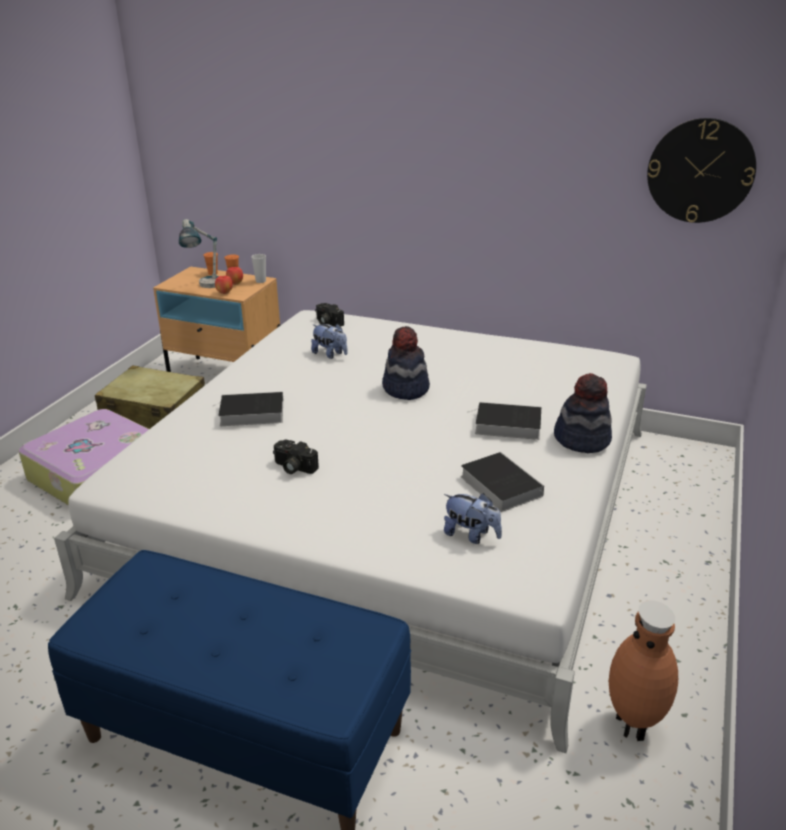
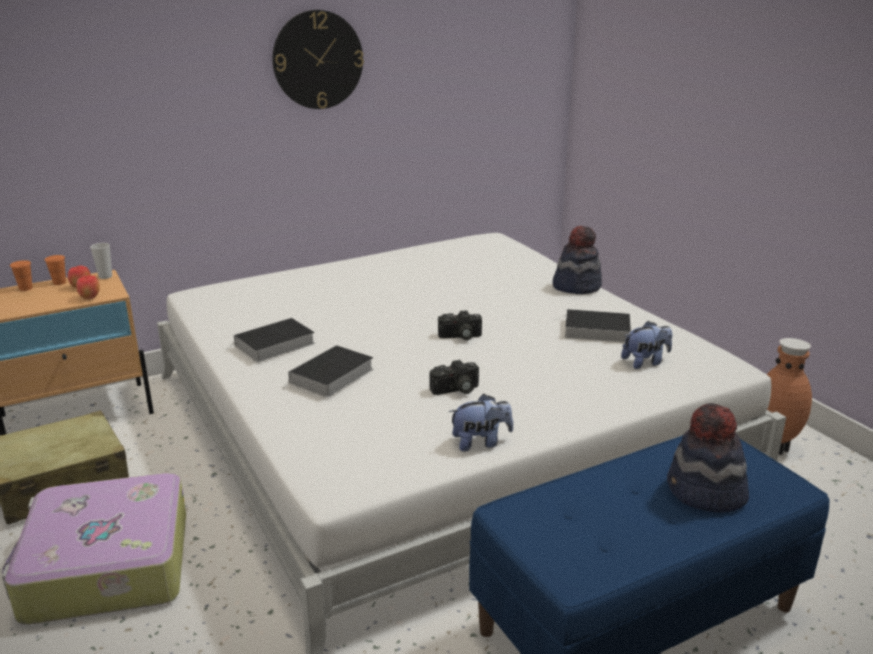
camera: 50 degrees left, 5 degrees down
table lamp [179,219,219,288] -> none
plush toy [311,323,348,359] -> plush toy moved to [449,394,513,452]
camera [315,303,344,327] -> camera moved to [438,311,482,340]
hat [382,326,430,400] -> hat moved to [667,403,749,513]
book [467,402,541,440] -> book moved to [225,318,315,362]
wall clock [647,118,756,223] -> wall clock moved to [272,10,364,109]

